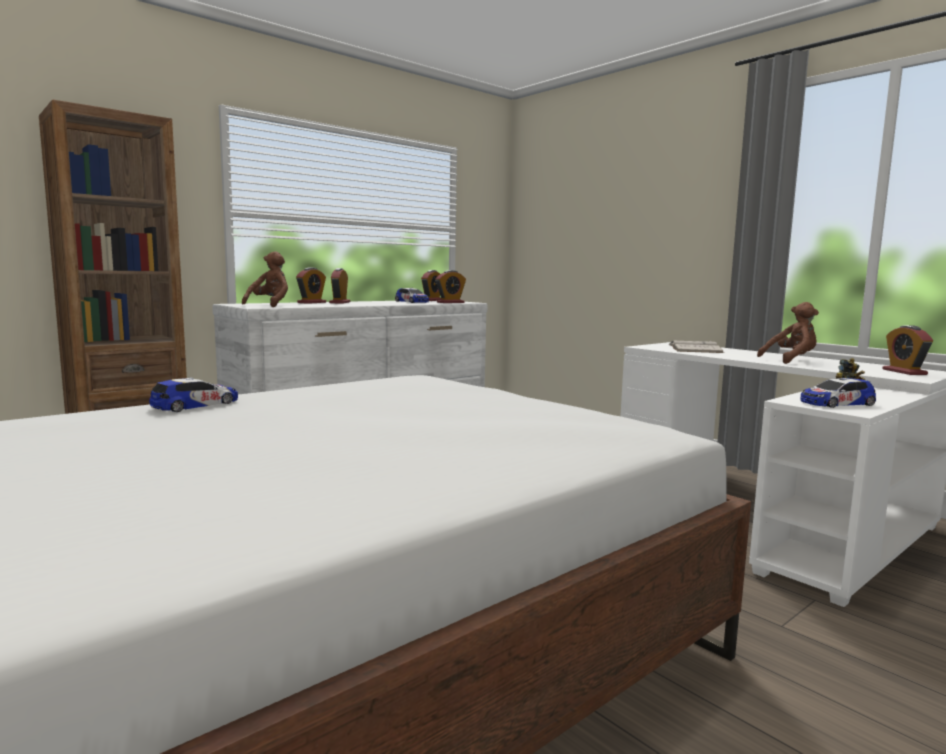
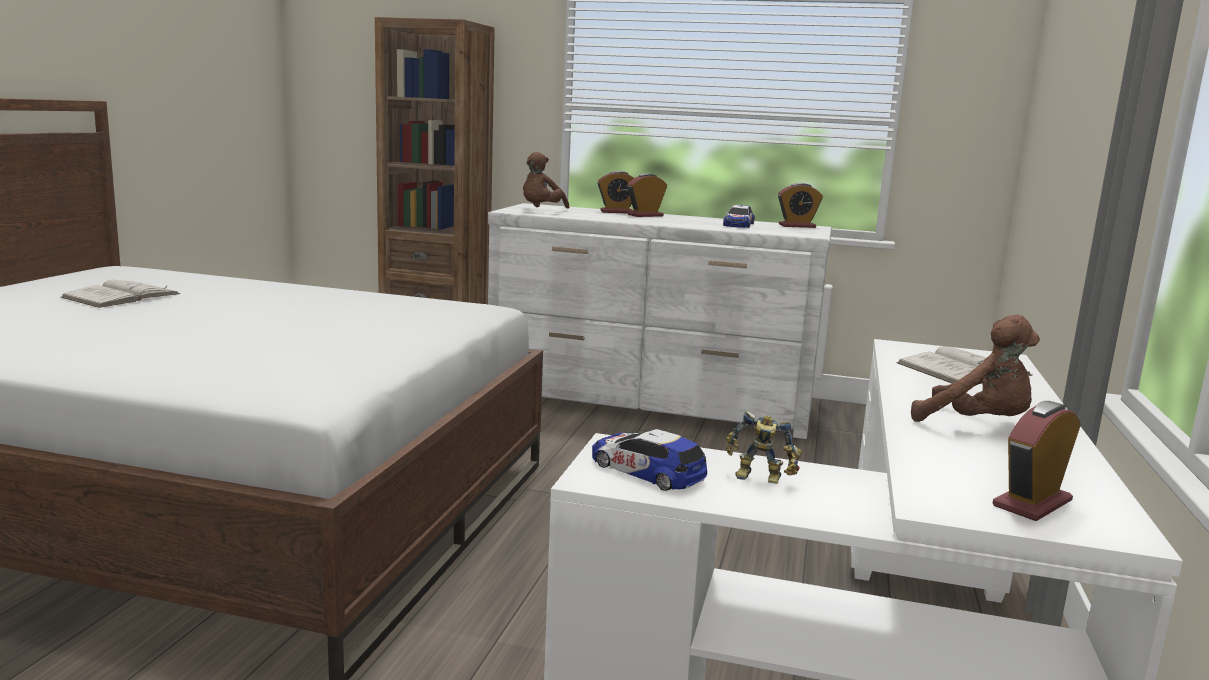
camera: 55 degrees right, 5 degrees up
toy car [149,377,238,412] -> none
brown plush toy [242,251,288,307] -> brown plush toy turned 135 degrees clockwise [523,152,569,208]
alarm clock [436,270,466,303] -> none
none -> white book [61,280,180,308]

